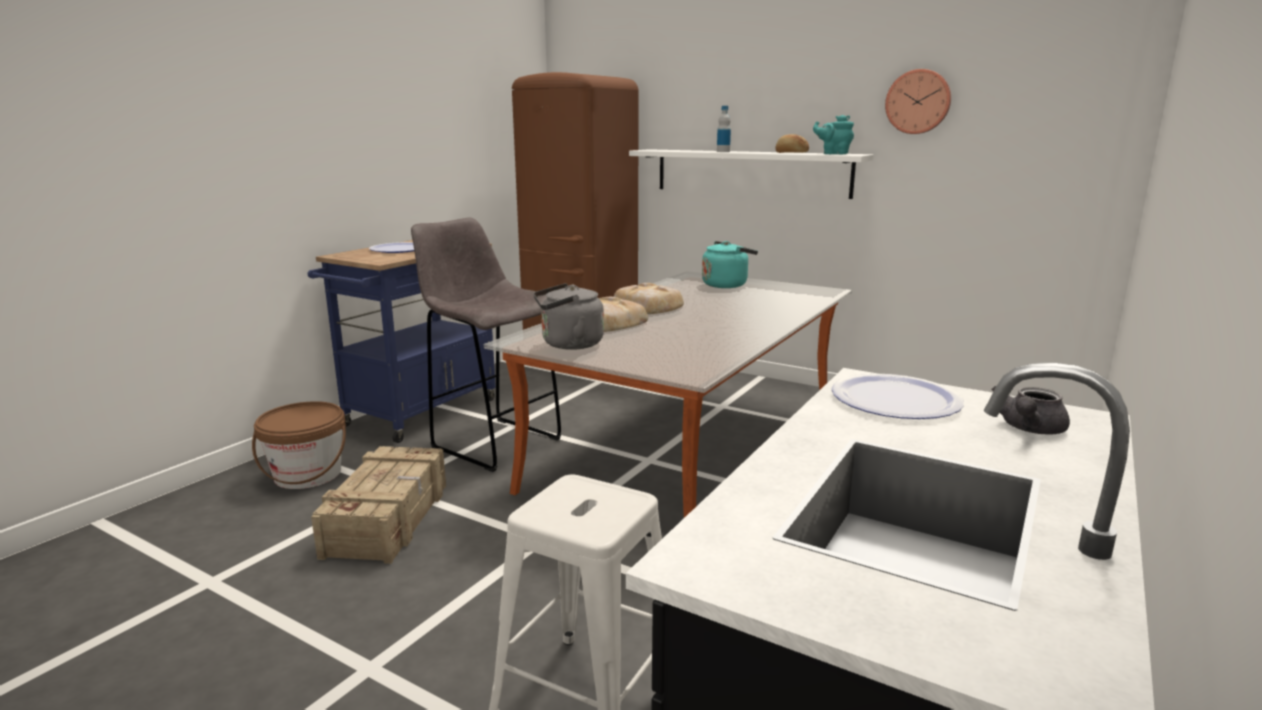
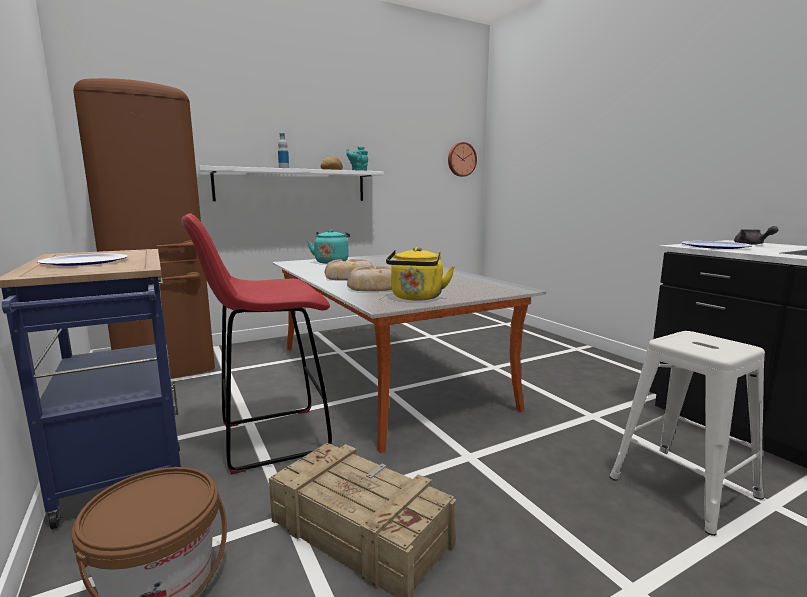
camera: 60 degrees left, 5 degrees down
grey stool [411,217,561,472] -> red stool [181,213,332,474]
grey kettle [534,283,604,350] -> yellow kettle [386,247,455,301]
wall clock [885,69,951,134] -> wall clock moved to [448,142,477,177]

